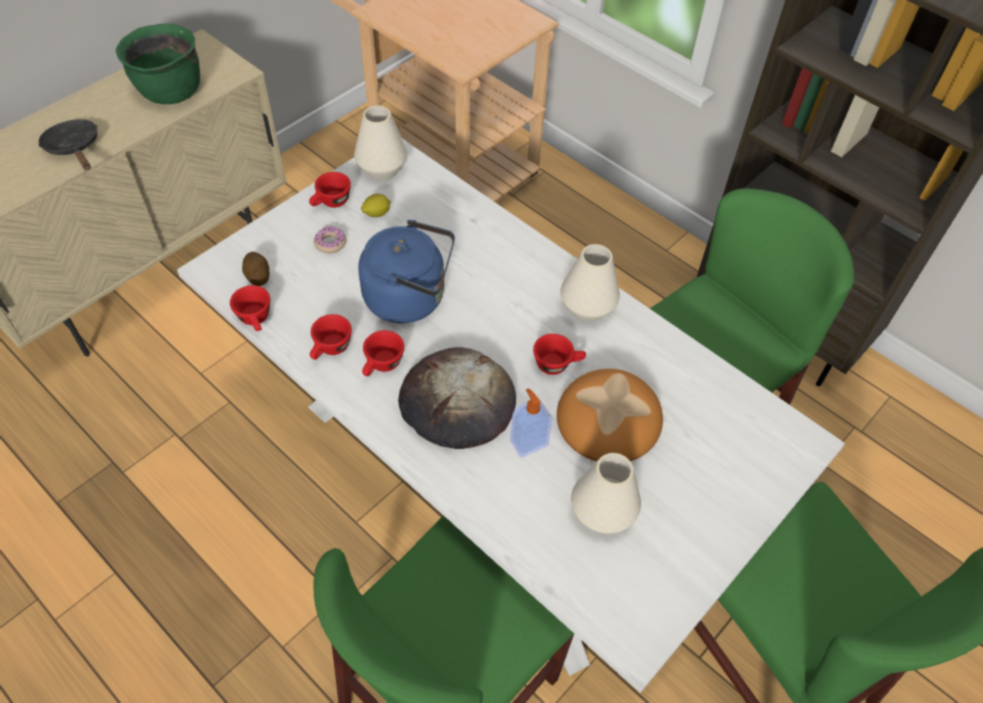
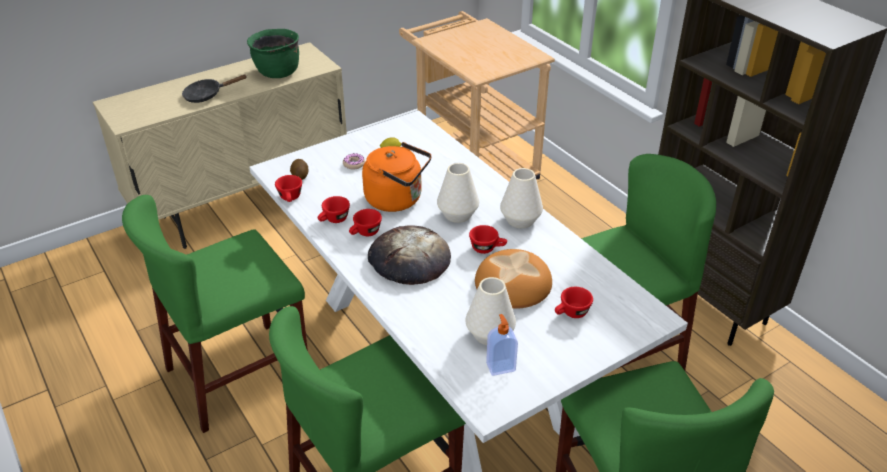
camera: 15 degrees right, 15 degrees down
black frying pan [38,119,97,170] -> black frying pan turned 90 degrees counterclockwise [182,75,247,103]
red cup [309,172,351,208] -> red cup moved to [555,287,593,318]
white vase [354,106,407,180] -> white vase moved to [437,163,479,223]
blue kettle [358,220,455,323] -> orange kettle [362,142,432,212]
soap dispenser [510,388,552,458] -> soap dispenser moved to [486,314,518,376]
none -> green chair [122,195,308,433]

